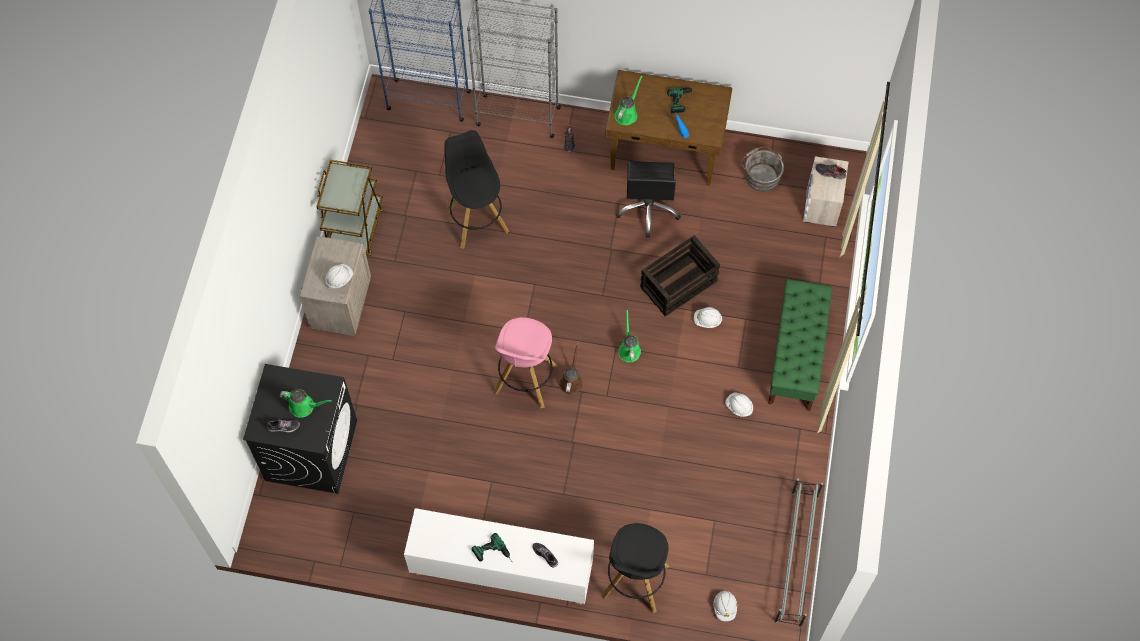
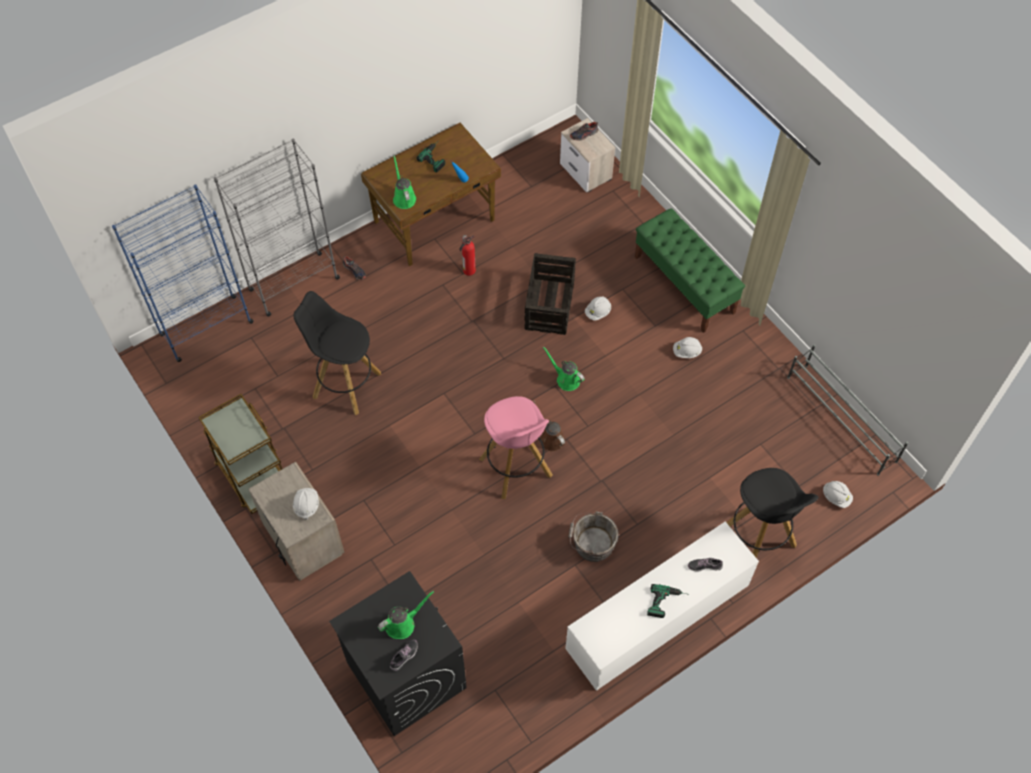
camera: 45 degrees left, 5 degrees down
black office chair [616,161,681,237] -> fire extinguisher [459,235,476,276]
grey bucket [741,147,784,192] -> grey bucket moved to [568,511,619,562]

